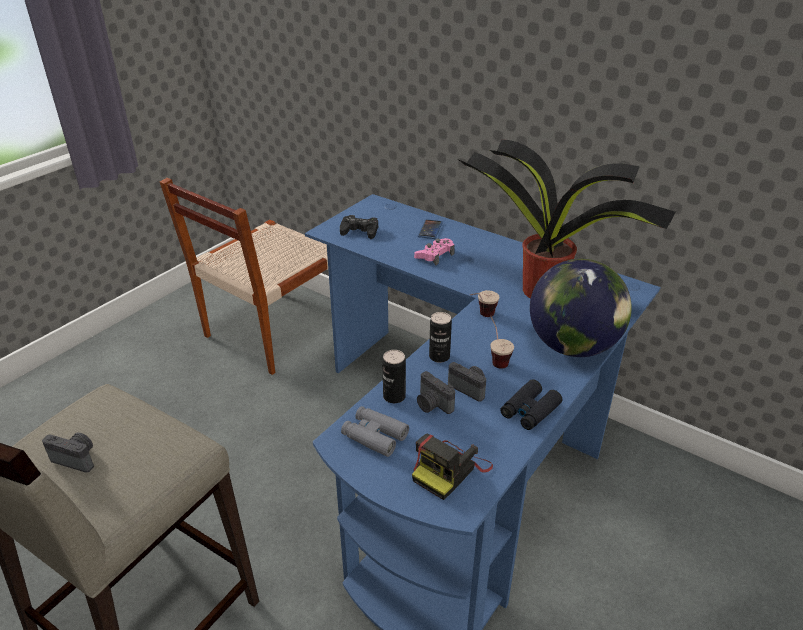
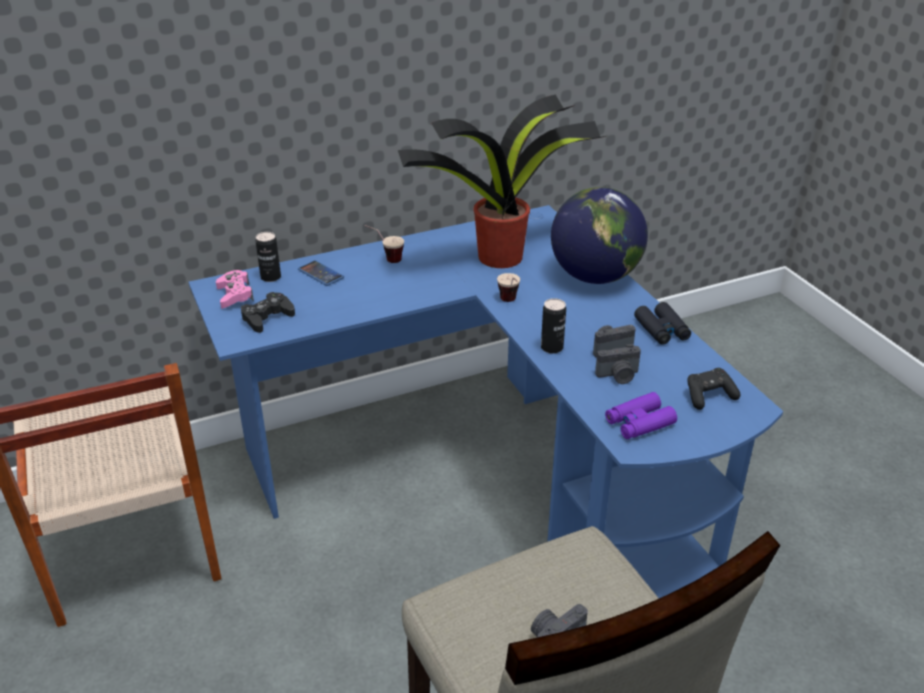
camera: 60 degrees left, 0 degrees up
grey binoculars [341,406,409,457] -> purple binoculars [605,392,677,439]
can [382,350,406,403] -> can moved to [255,232,281,282]
camera [412,434,493,500] -> black game controller [687,368,740,410]
pink game controller [414,238,455,266] -> pink game controller moved to [216,270,254,308]
cup [490,316,514,369] -> cup moved to [365,225,404,263]

